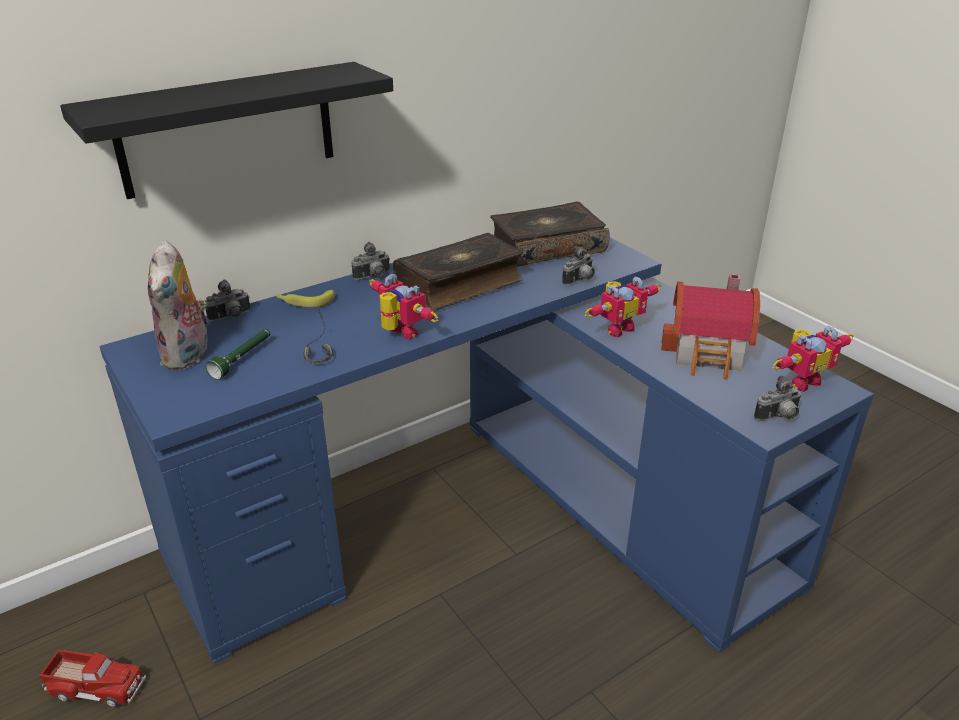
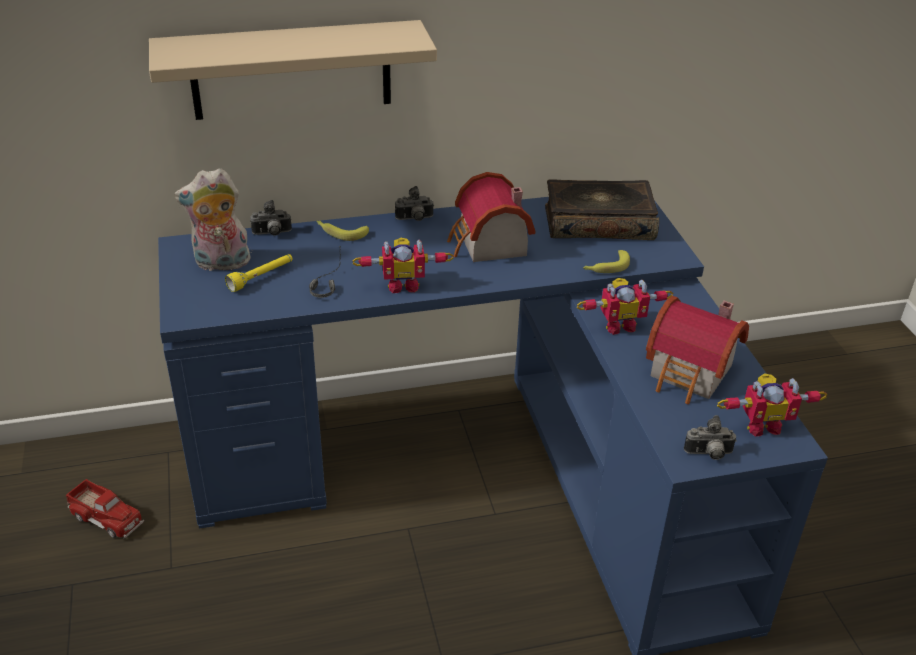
camera: 20 degrees right, 5 degrees up
black shelf [60,62,393,199] -> beige shelf [149,20,437,120]
plush toy [148,240,212,370] -> plush toy turned 60 degrees clockwise [174,168,251,271]
green flashlight [205,329,271,380] -> yellow flashlight [225,254,293,292]
toy robot [369,274,438,339] -> toy robot turned 105 degrees clockwise [352,238,454,293]
book [393,233,523,311] -> toy house [447,172,535,262]
camera [562,246,595,285] -> banana [583,250,630,273]

